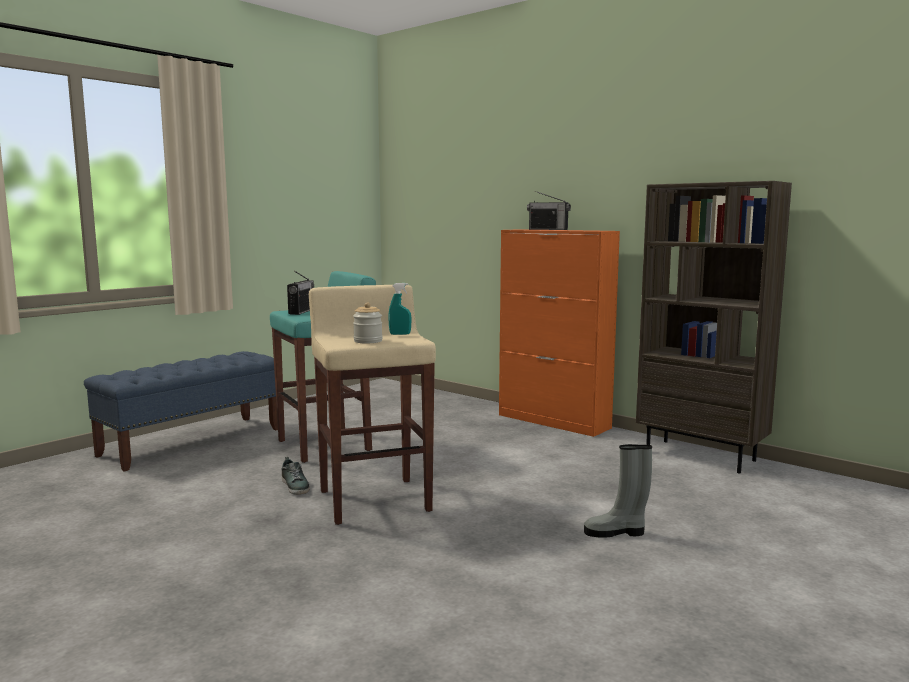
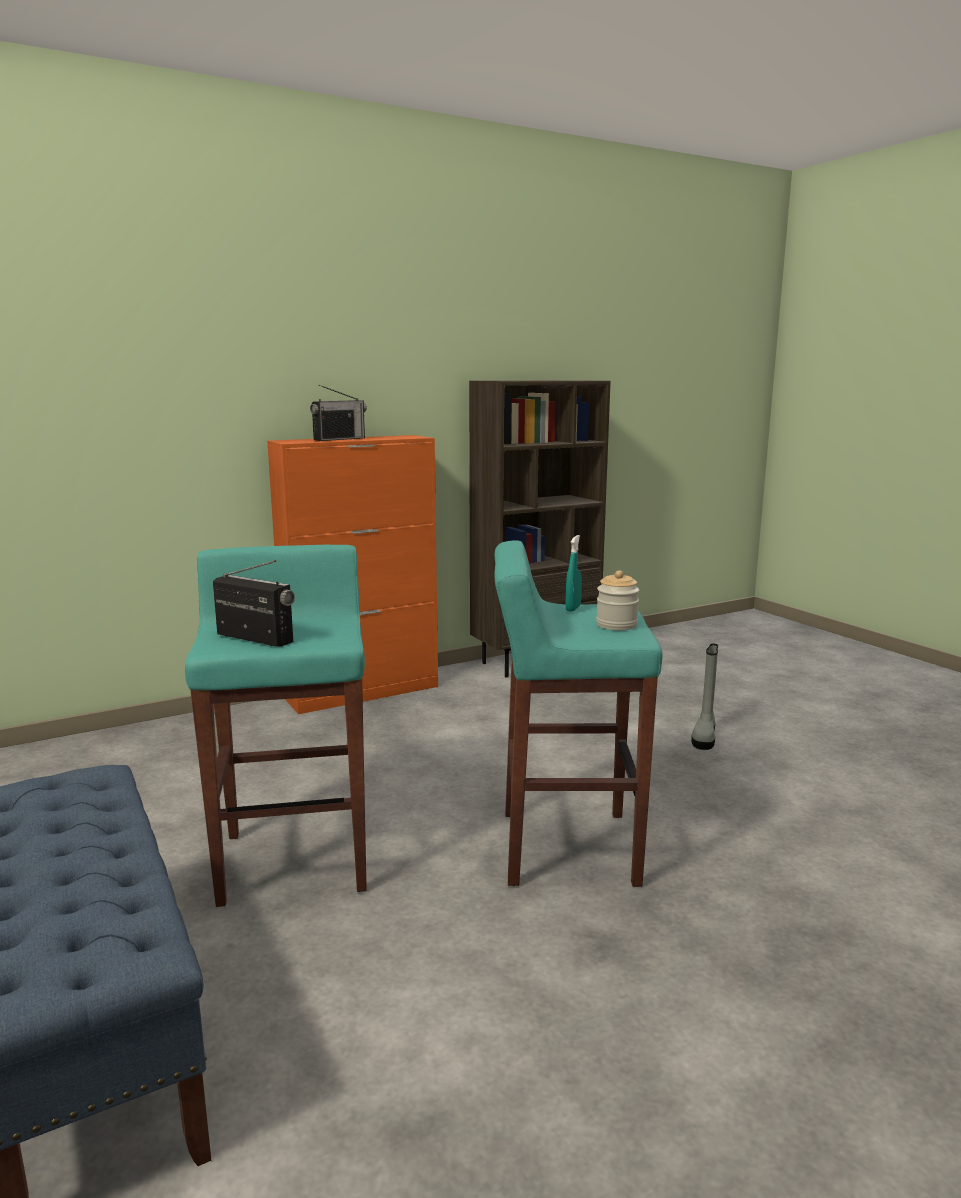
camera: 70 degrees left, 5 degrees up
shoe [282,457,310,495] -> none
beige stool [309,285,436,525] -> turquoise stool [495,540,662,887]

